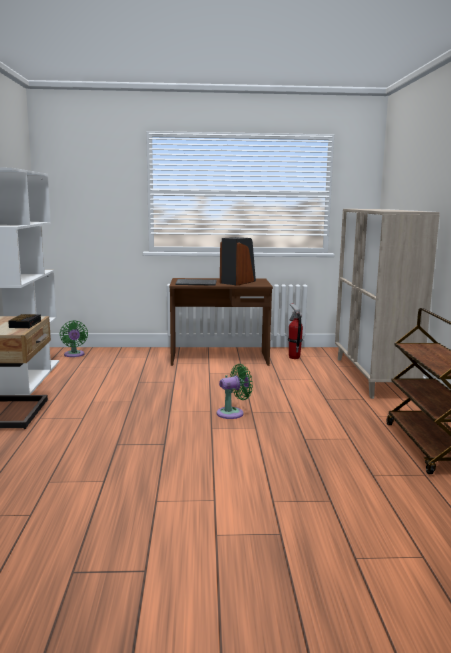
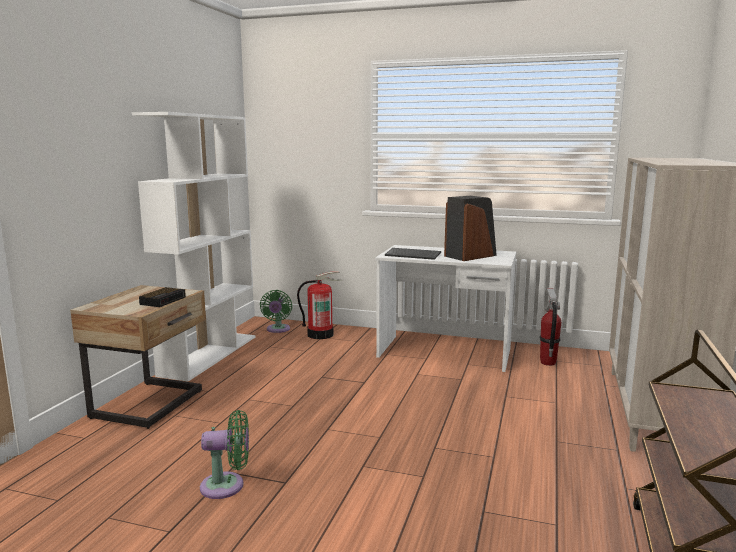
camera: 20 degrees right, 0 degrees up
brown desk [169,278,273,366] -> white desk [375,245,516,372]
green fan [217,364,253,419] -> green fan moved to [200,410,249,499]
none -> fire extinguisher [297,271,343,339]

